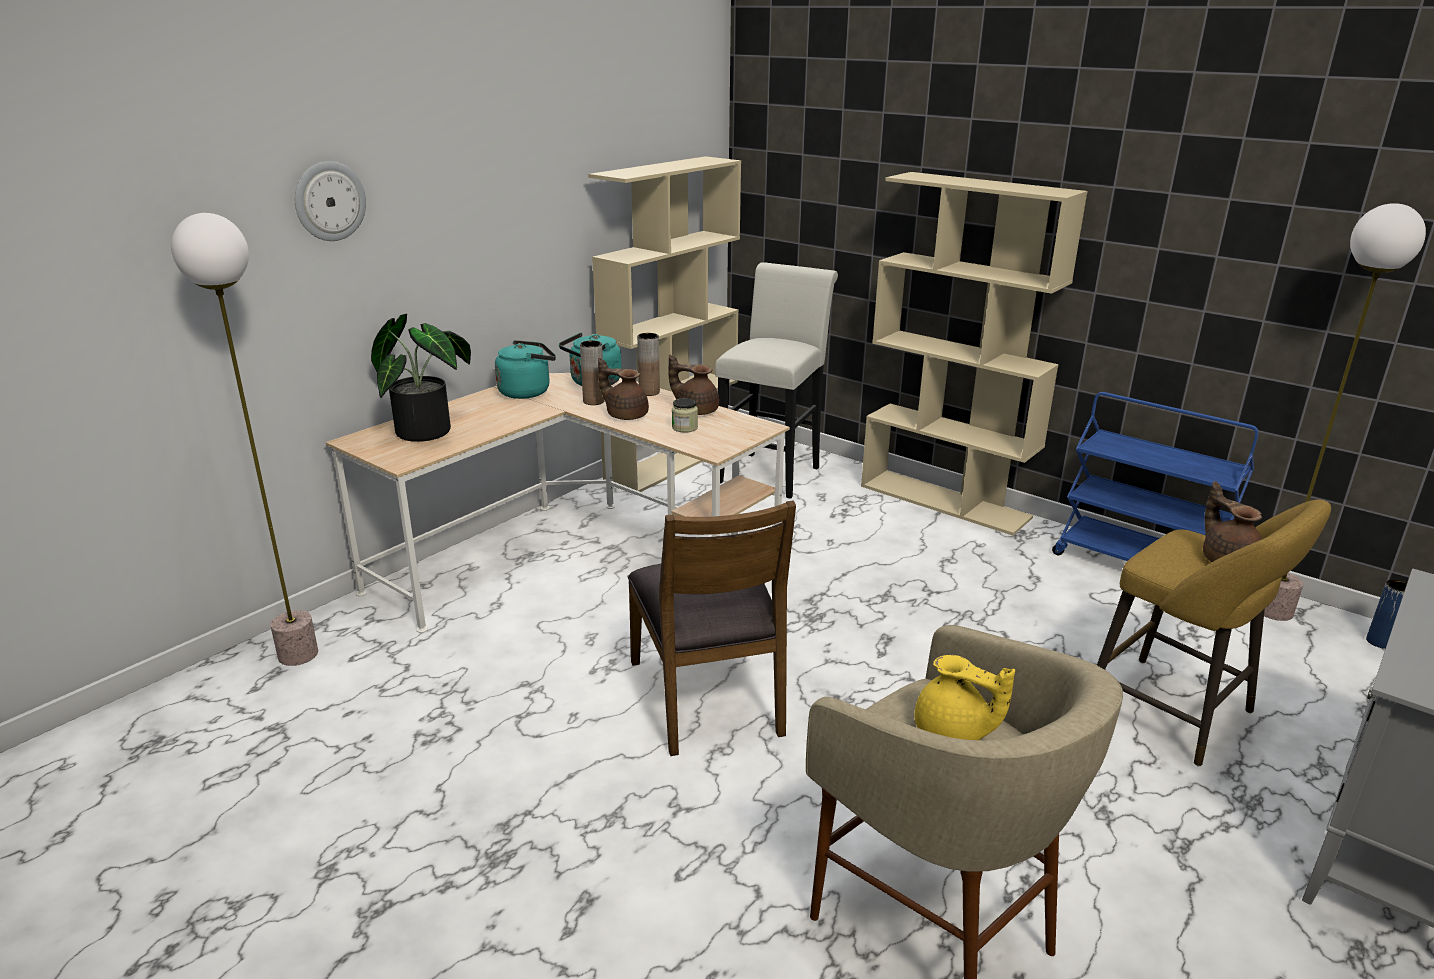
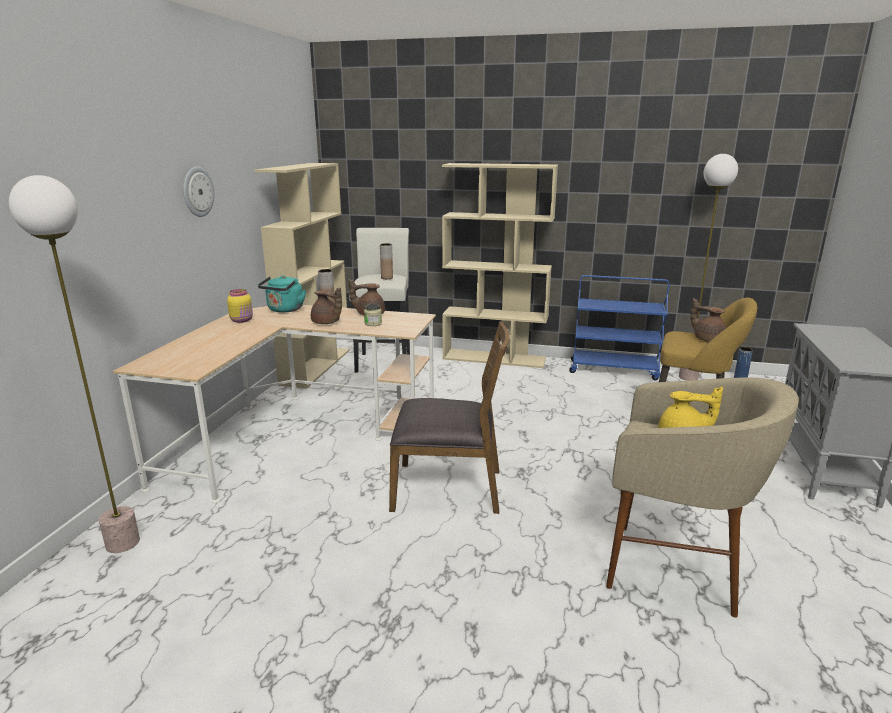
camera: 25 degrees left, 5 degrees down
wall clock [295,161,366,241] -> wall clock moved to [183,166,214,217]
potted plant [371,314,471,442] -> none
turquoise kettle [495,340,556,399] -> yellow jar [227,289,253,323]
brown vase [580,340,605,405] -> brown vase moved to [380,243,393,279]
brown teapot [598,358,649,420] -> brown teapot turned 150 degrees counterclockwise [311,288,342,324]
brown chair [627,500,796,756] -> brown chair turned 45 degrees counterclockwise [389,321,509,514]

